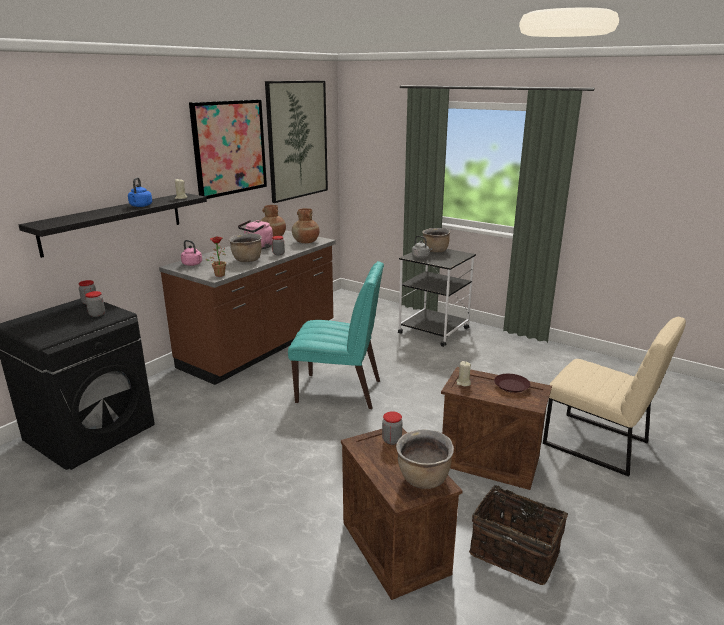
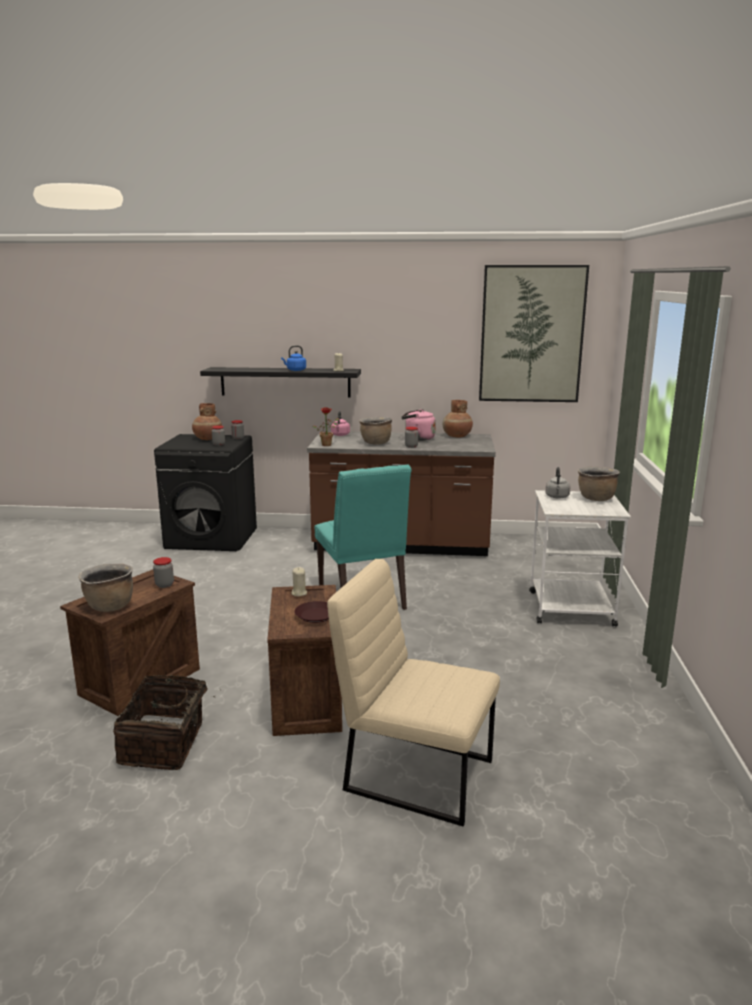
camera: 60 degrees right, 5 degrees down
picture [189,99,267,199] -> none
brown vase [292,208,319,243] -> brown vase moved to [192,403,222,440]
black cart [398,249,476,347] -> white cart [529,490,631,627]
beige chair [543,317,686,477] -> beige chair turned 105 degrees clockwise [327,559,500,826]

